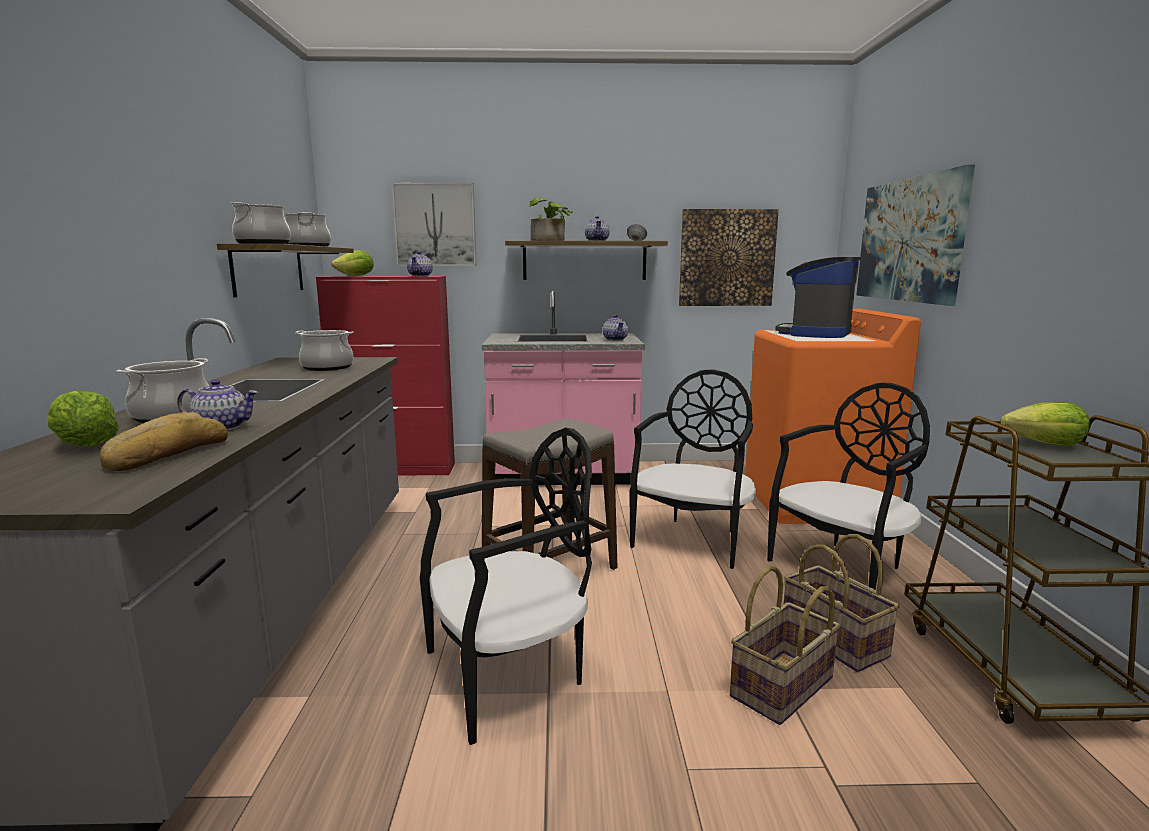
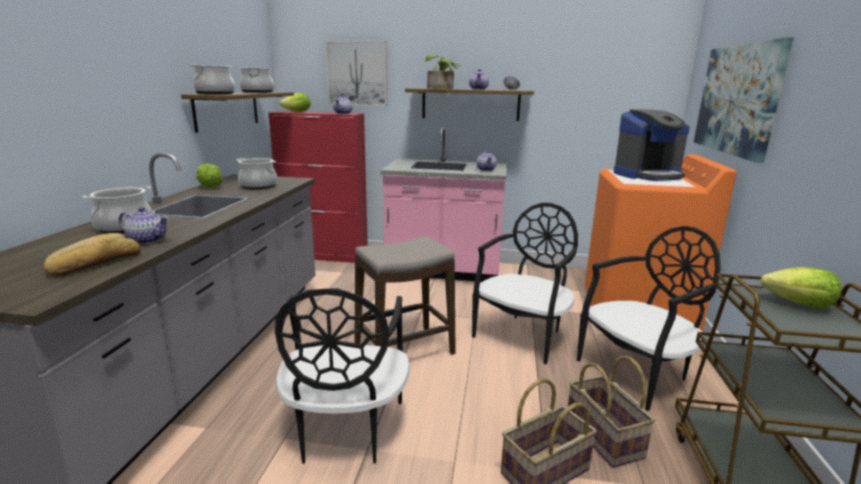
camera: 10 degrees right, 5 degrees up
lettuce [48,390,119,446] -> lettuce moved to [196,164,223,188]
black chair [420,427,592,745] -> black chair turned 105 degrees clockwise [275,288,410,464]
picture [679,209,779,306] -> none
coffee machine [775,257,862,338] -> coffee machine turned 150 degrees counterclockwise [614,109,690,181]

